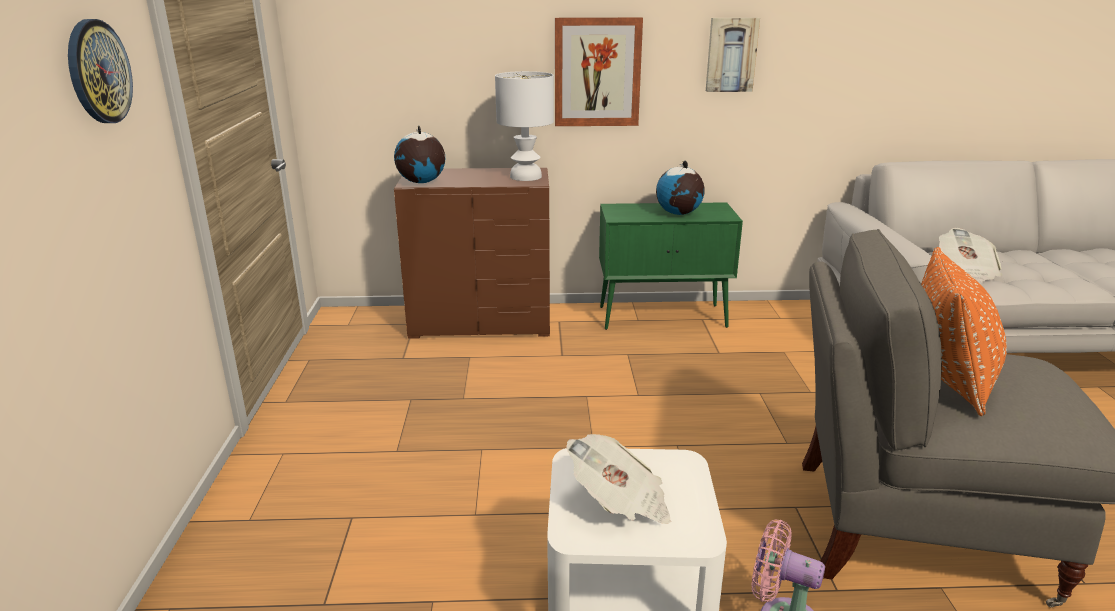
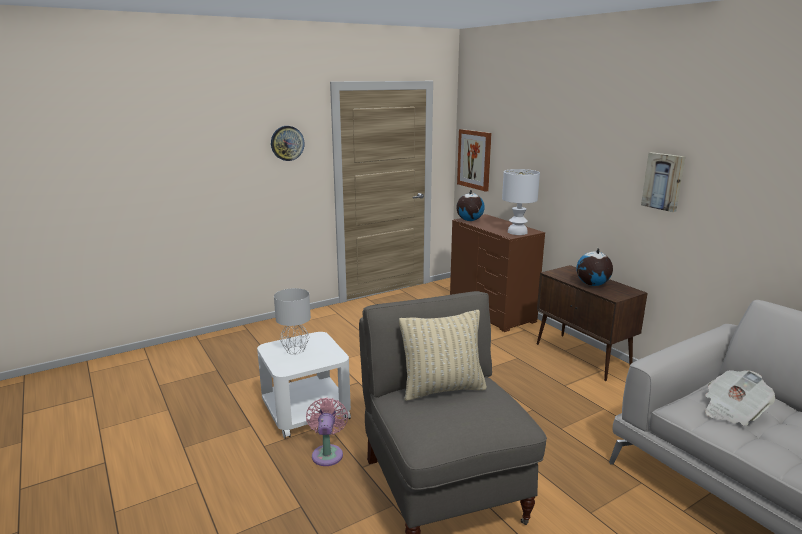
camera: 60 degrees right, 5 degrees down
picture [555,17,643,126] -> picture moved to [457,129,491,192]
newspaper [566,434,671,524] -> grey table lamp [274,288,311,355]
green cabinet [599,202,743,330] -> brown cabinet [537,265,648,381]
orange pillow [921,247,1007,416] -> beige pillow [399,310,487,401]

